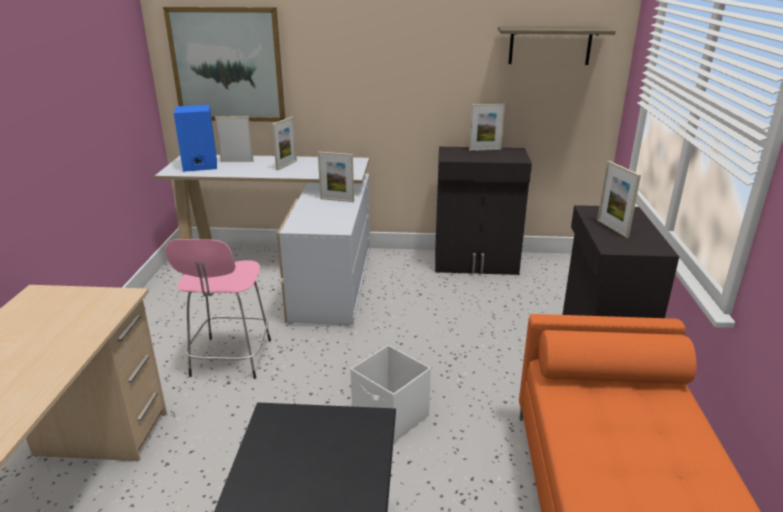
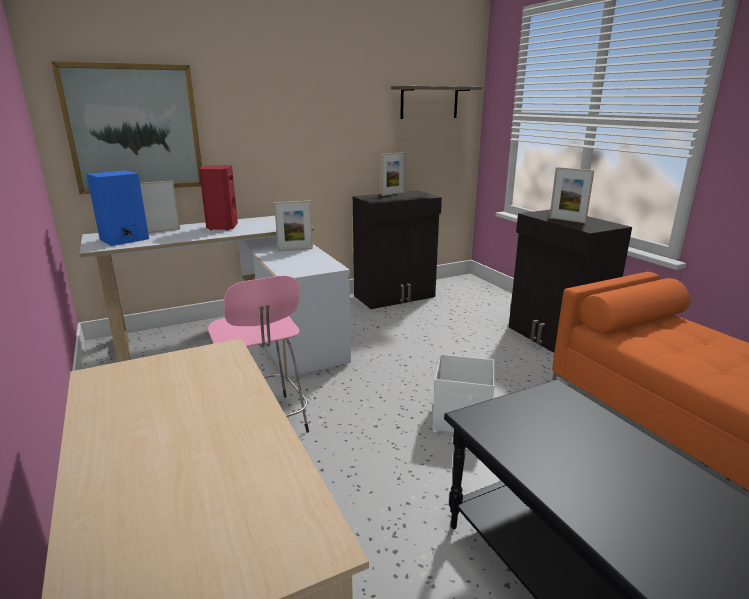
camera: 30 degrees left, 5 degrees down
picture frame [272,117,297,170] -> red speaker [199,165,238,231]

